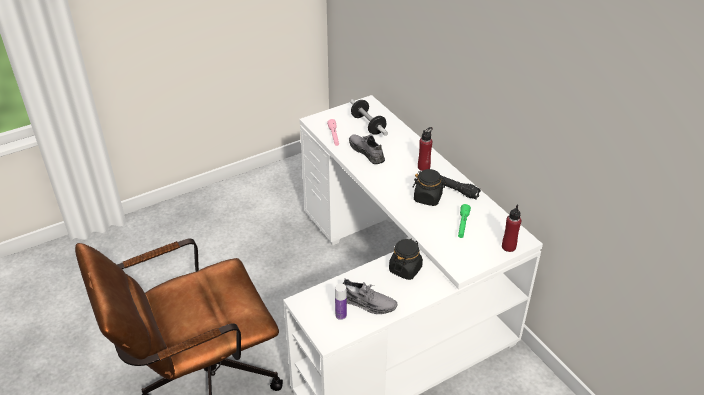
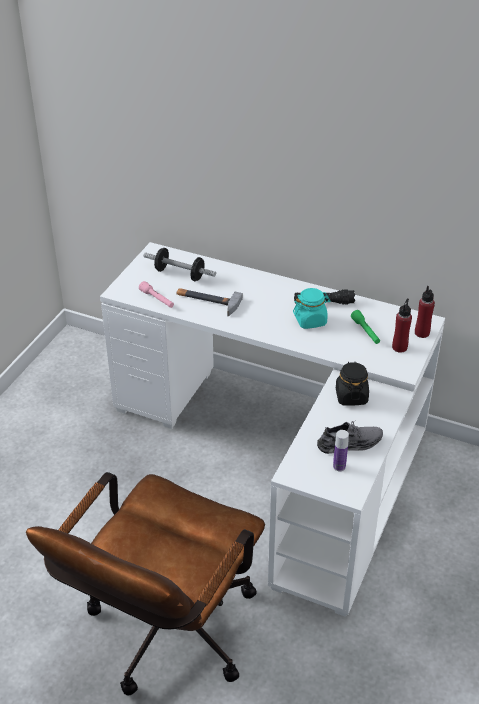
camera: 35 degrees left, 0 degrees up
grey shoe [349,134,385,164] -> hammer [177,288,243,317]
black jar [413,169,447,206] -> turquoise jar [293,288,330,329]
red bottle [418,127,433,171] -> red bottle moved to [392,298,412,353]

